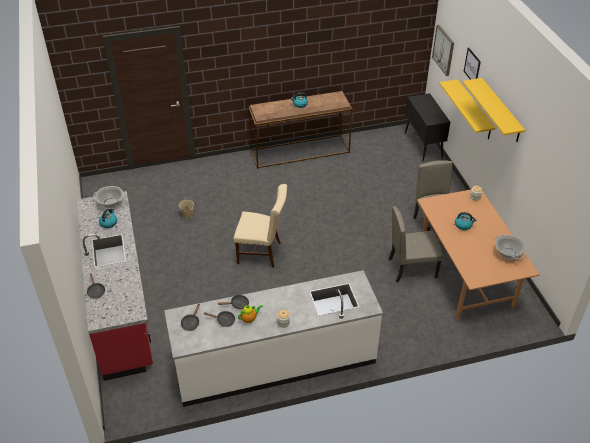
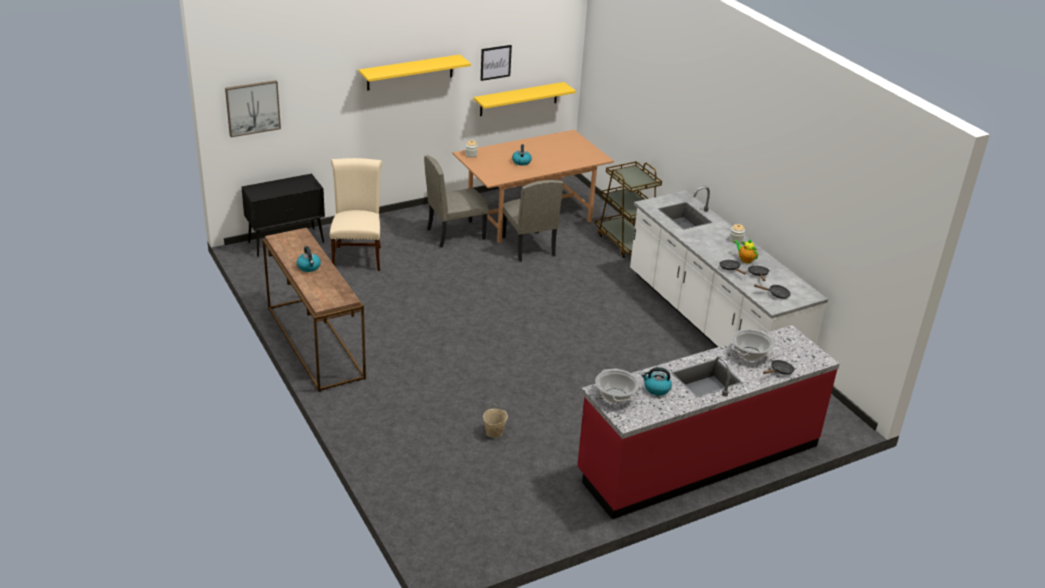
camera: 105 degrees left, 10 degrees down
beige chair [234,184,287,268] -> beige chair moved to [330,158,382,271]
yellow shelf [439,79,495,139] -> yellow shelf moved to [473,82,576,116]
picture [463,47,481,80] -> picture moved to [480,45,512,81]
cooking pot [495,235,526,260] -> cooking pot moved to [732,329,774,361]
none -> brown cart [595,161,662,258]

